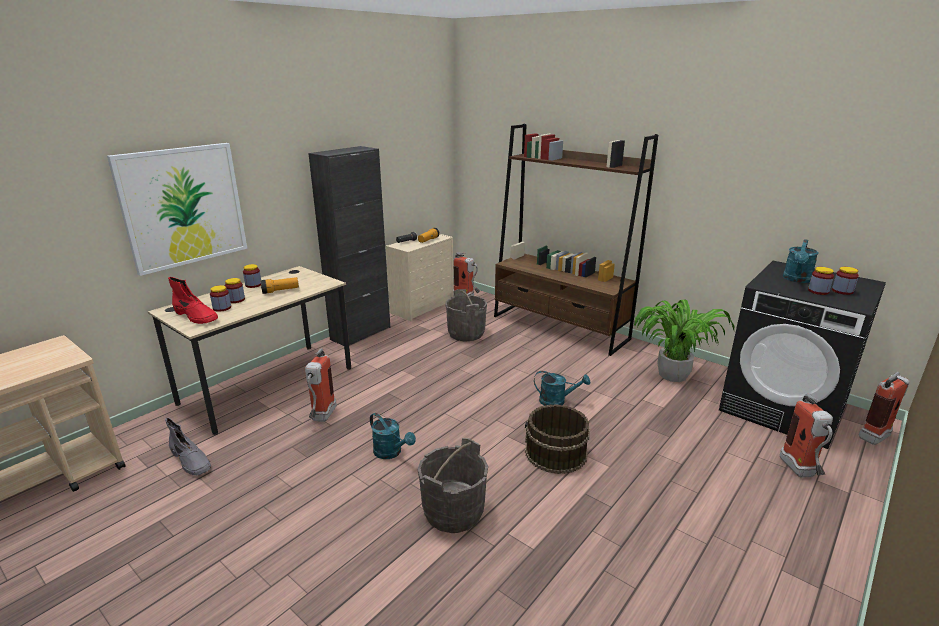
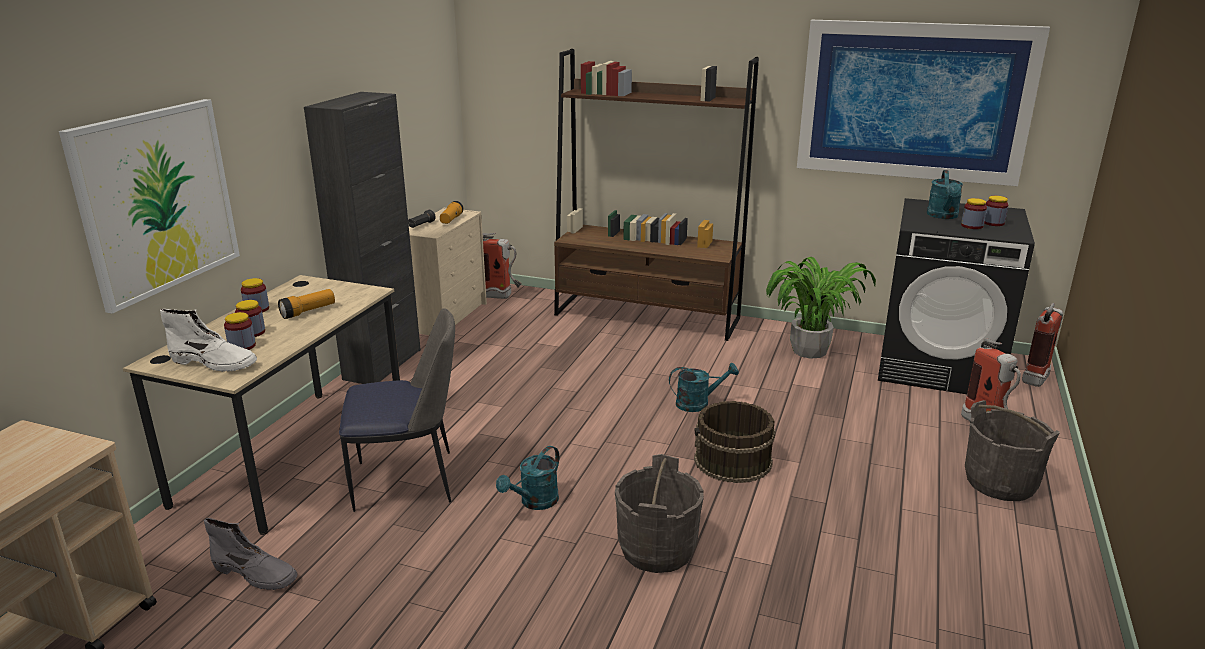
camera: 20 degrees left, 0 degrees up
red boot [168,277,218,324] -> white boot [160,309,257,372]
fire extinguisher [305,348,337,422] -> chair [339,309,455,512]
turquoise watering can [370,413,416,459] -> turquoise watering can turned 105 degrees clockwise [496,446,559,510]
grey bucket [445,289,487,341] -> grey bucket moved to [965,400,1060,501]
none -> picture [797,20,1050,186]

